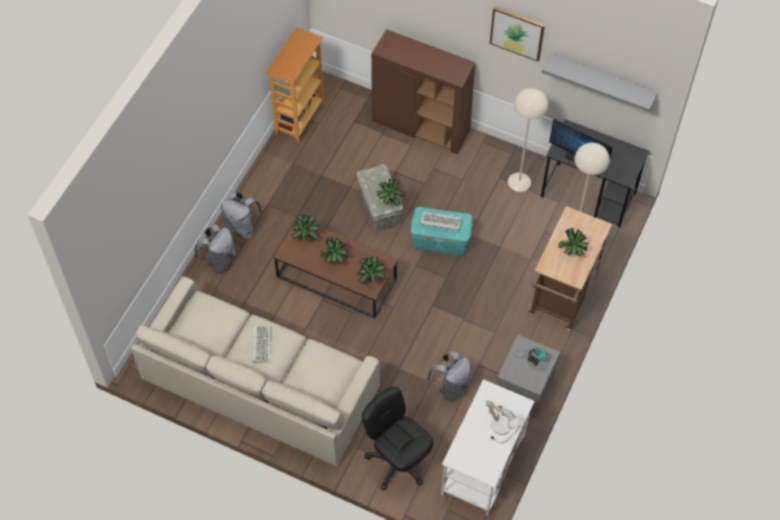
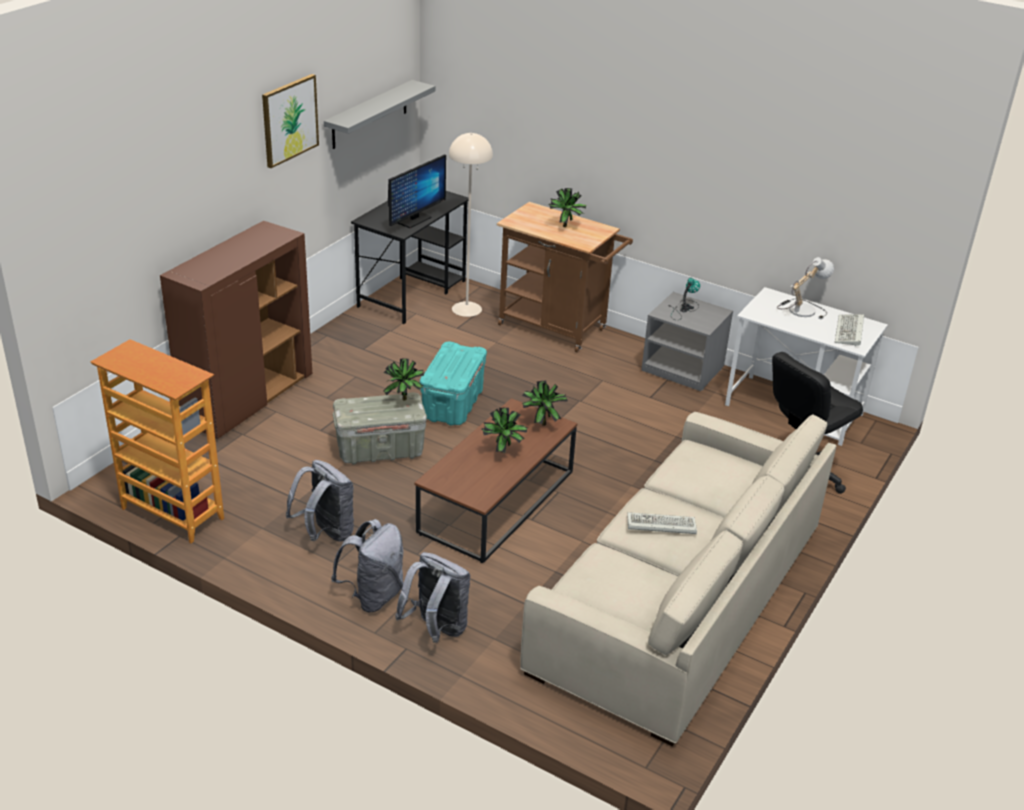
camera: 85 degrees left, 25 degrees down
potted plant [292,214,319,241] -> none
keyboard [421,212,461,231] -> keyboard moved to [835,314,864,346]
grey backpack [427,351,471,401] -> grey backpack moved to [286,460,354,542]
beige floor lamp [508,88,548,192] -> none

